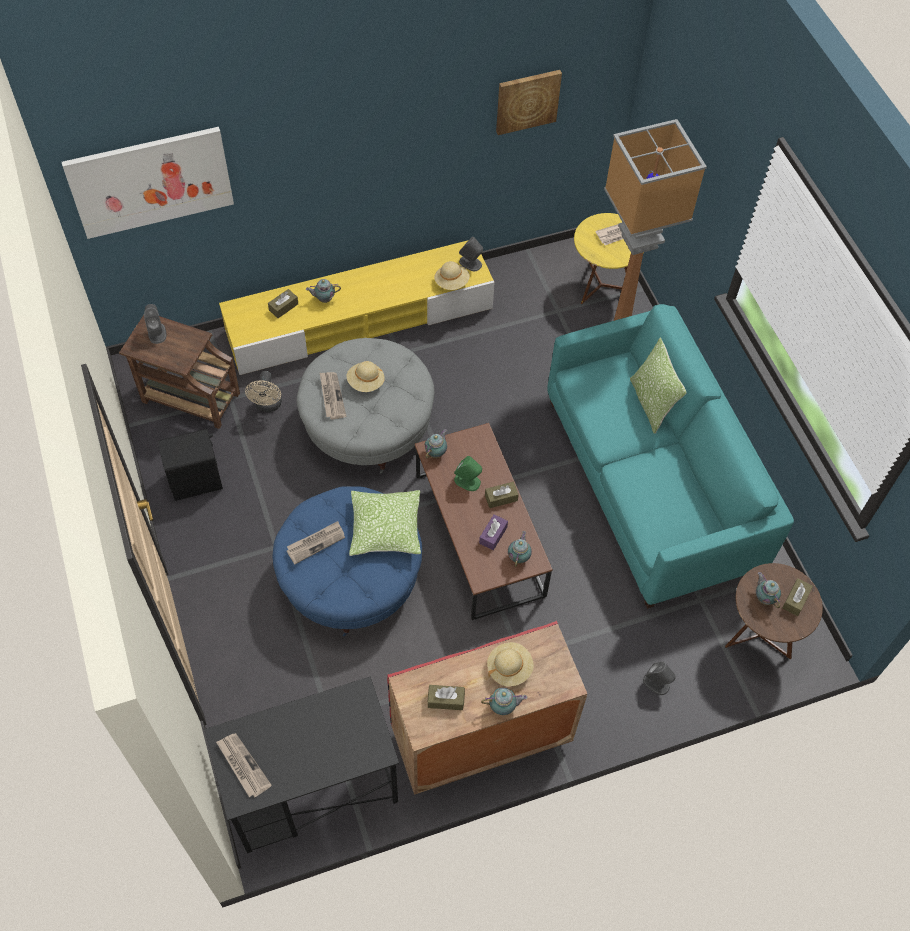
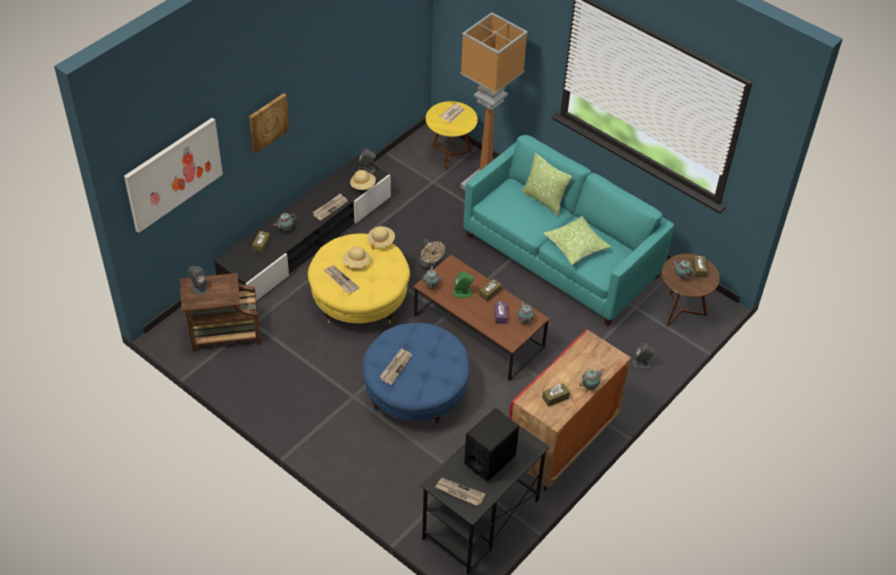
camera: 30 degrees left, 10 degrees down
black speaker [158,429,223,501] -> black speaker moved to [464,408,519,481]
yellow tv stand [219,241,495,375] -> black tv stand [214,155,391,305]
beige fan [245,371,282,412] -> beige fan moved to [418,238,445,270]
grey ottoman [297,338,435,474] -> yellow ottoman [308,233,410,324]
pillow [349,490,421,556] -> pillow moved to [544,216,611,265]
beige hat [487,642,534,687] -> beige hat moved to [367,226,395,249]
picture [496,70,562,135] -> picture moved to [249,93,289,154]
none -> newspaper [313,193,348,221]

